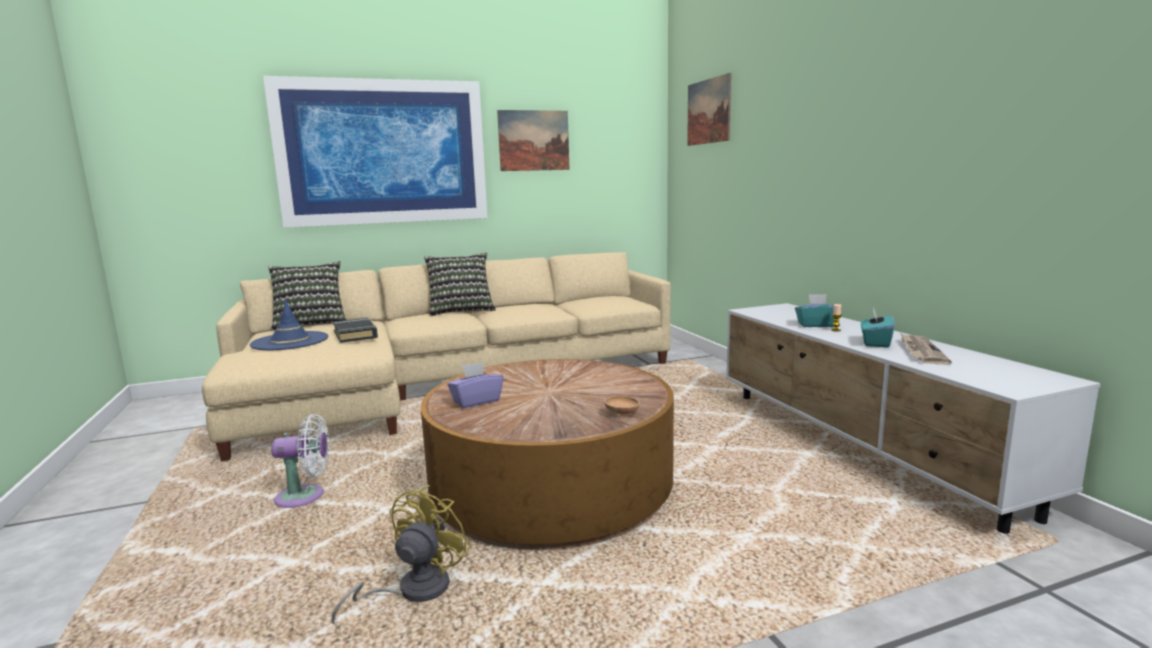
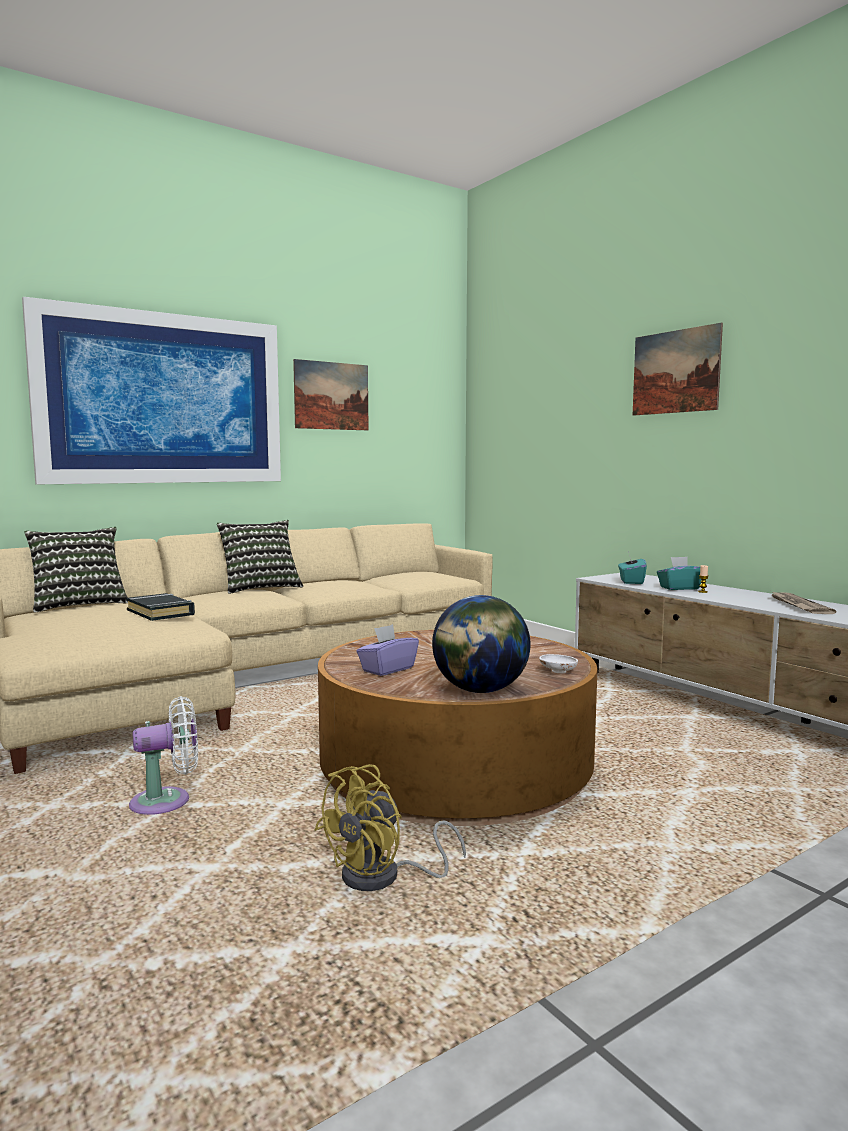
camera: 15 degrees left, 5 degrees down
blue hat [250,299,328,350] -> none
yellow fan [332,485,471,624] -> yellow fan turned 150 degrees counterclockwise [314,764,466,891]
brown bowl [604,396,640,416] -> white bowl [539,654,578,673]
picture [687,73,731,146] -> picture moved to [633,323,723,415]
turquoise tissue box [861,309,895,348] -> turquoise tissue box moved to [618,552,647,584]
none -> globe [432,595,531,693]

